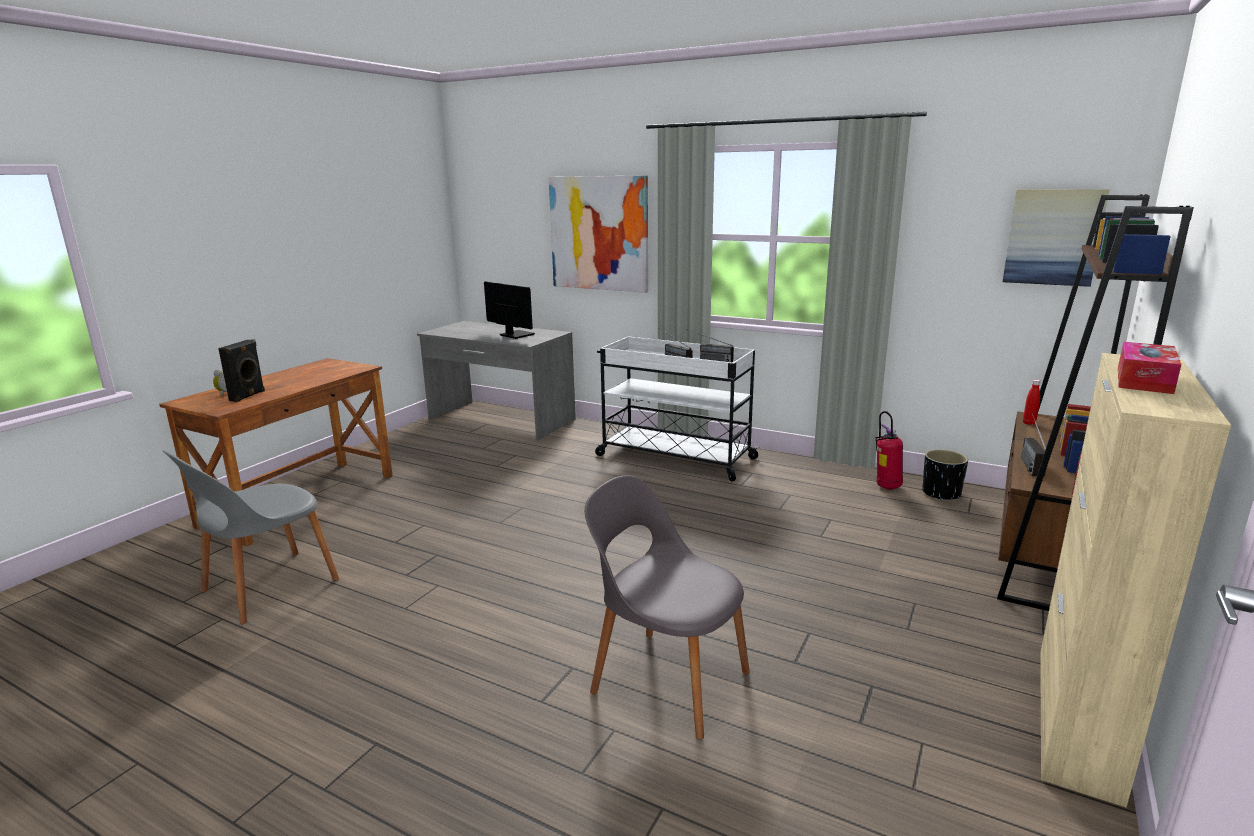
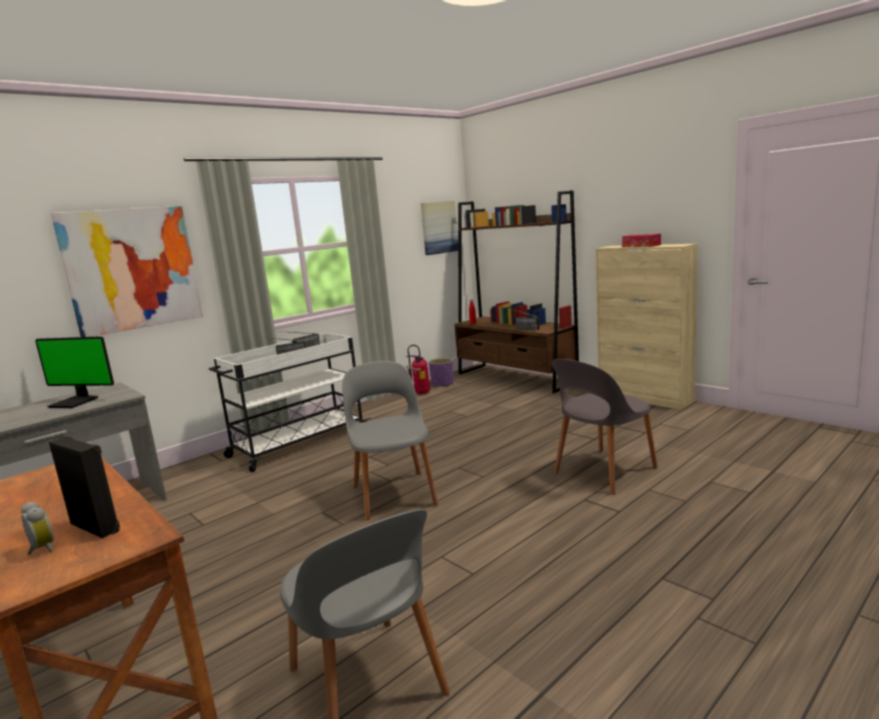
camera: 70 degrees left, 5 degrees down
monitor [484,282,535,339] -> monitor turned 135 degrees counterclockwise [35,336,114,408]
black planter [922,450,968,500] -> purple planter [428,358,453,387]
none -> grey chair [342,361,438,521]

